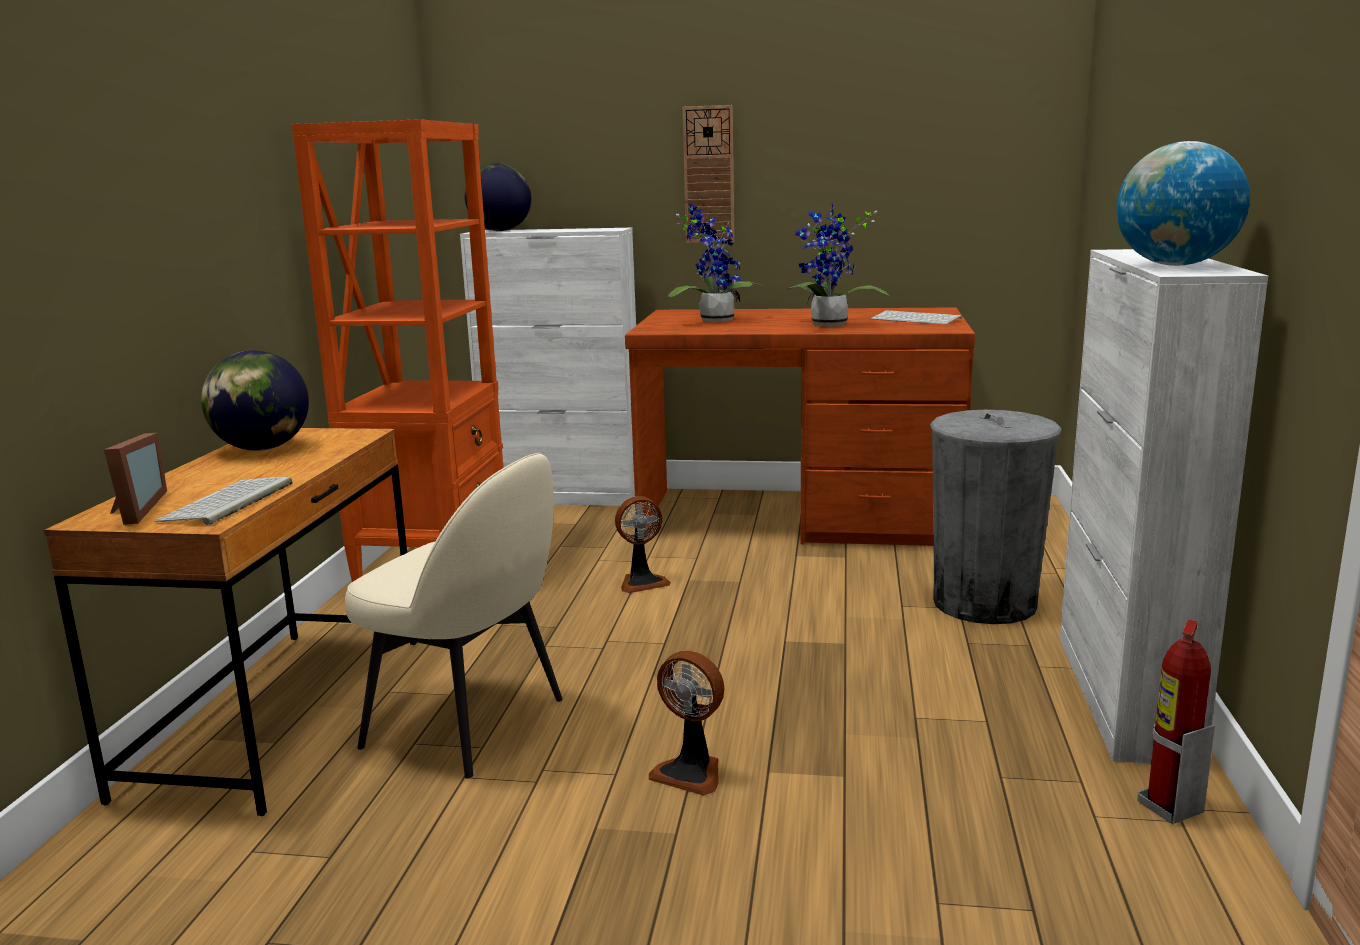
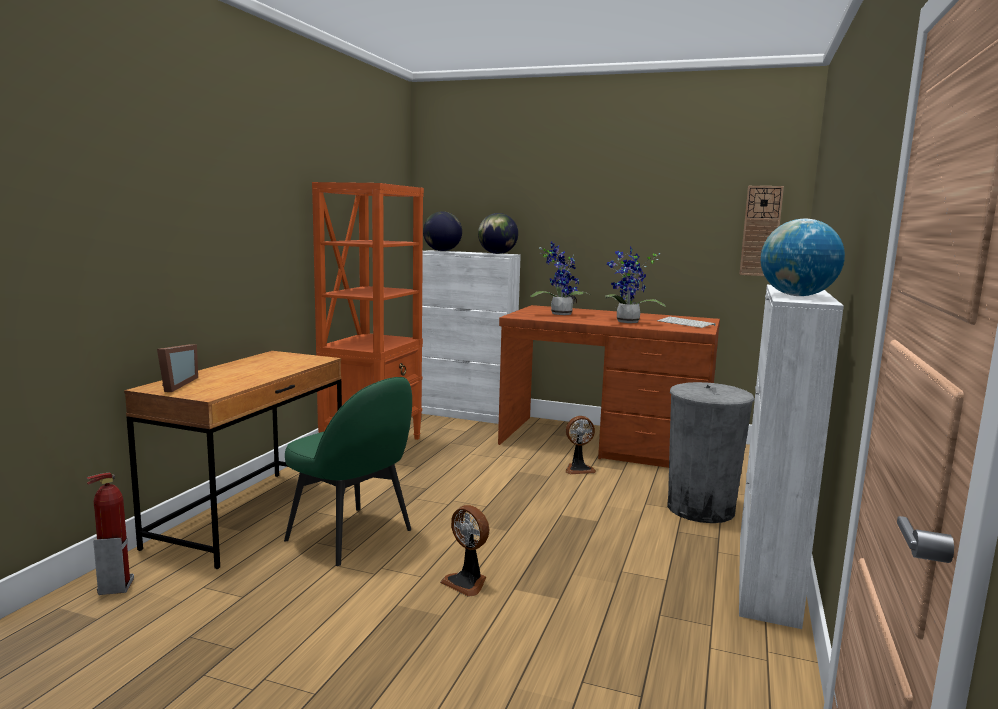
camera: 10 degrees right, 5 degrees down
keyboard [154,476,293,525] -> none
globe [201,350,309,451] -> globe moved to [478,213,518,254]
beige chair [345,453,563,778] -> green chair [284,377,412,566]
fan [615,496,671,593] -> fan moved to [566,416,596,474]
wall clock [683,105,734,243] -> wall clock moved to [739,186,784,276]
fire extinguisher [1138,620,1215,824] -> fire extinguisher moved to [86,472,134,595]

